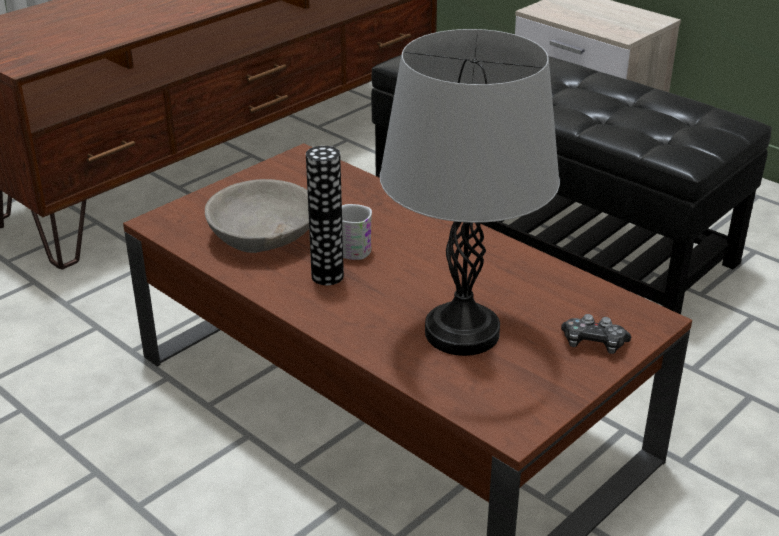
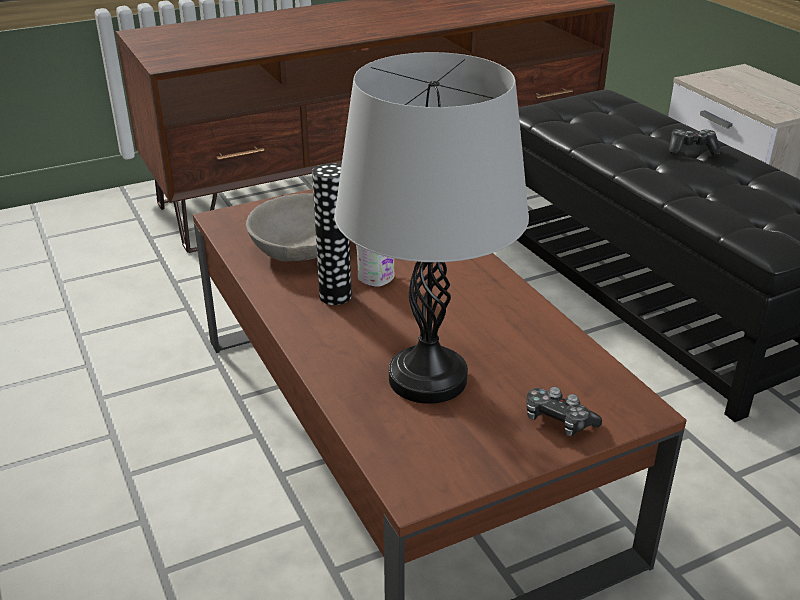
camera: 20 degrees right, 0 degrees up
none -> game controller [669,129,721,155]

